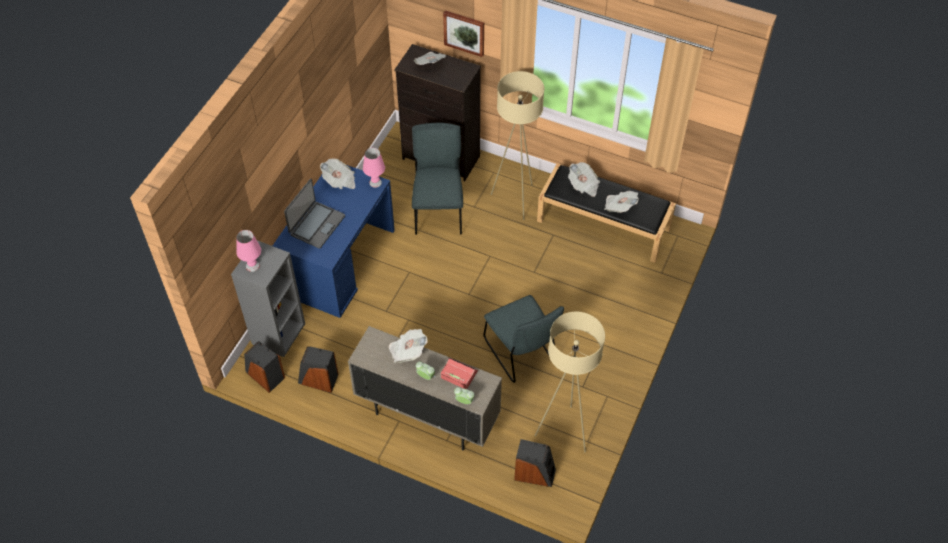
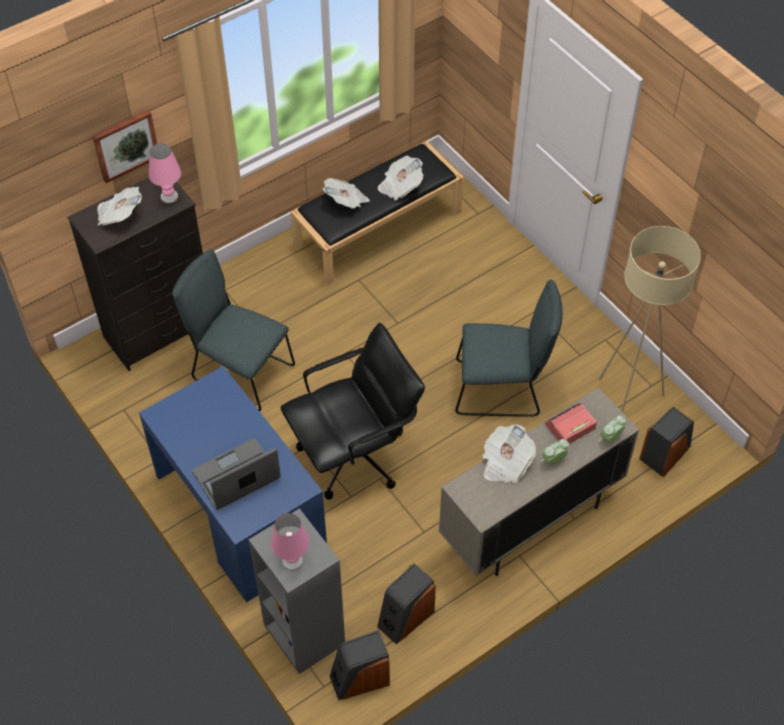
camera: 60 degrees left, 0 degrees up
laptop [284,179,345,249] -> laptop turned 90 degrees counterclockwise [192,439,281,510]
newspaper [320,158,355,189] -> none
pink table lamp [363,148,385,188] -> pink table lamp moved to [149,144,181,203]
beige floor lamp [491,71,544,220] -> none
none -> black office chair [281,323,425,500]

